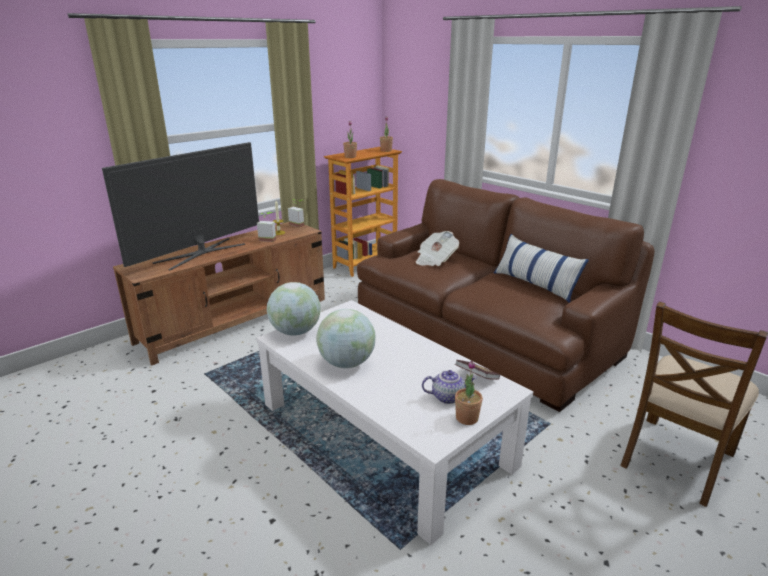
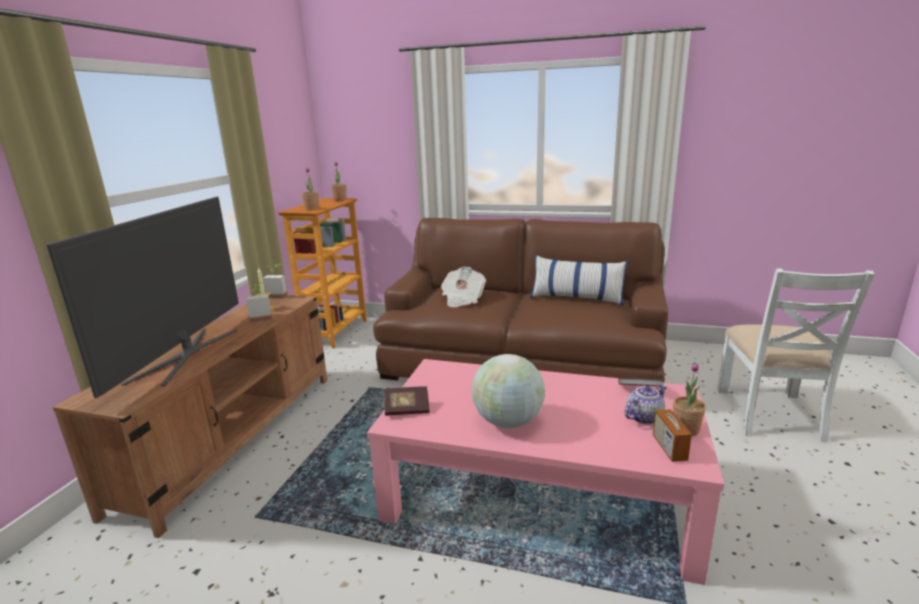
camera: 30 degrees left, 5 degrees down
white coffee table [256,300,533,545] -> pink coffee table [367,359,724,585]
globe [267,282,321,336] -> book [384,386,430,416]
brown chair [620,302,768,507] -> white chair [717,268,875,443]
none -> radio [653,394,692,462]

